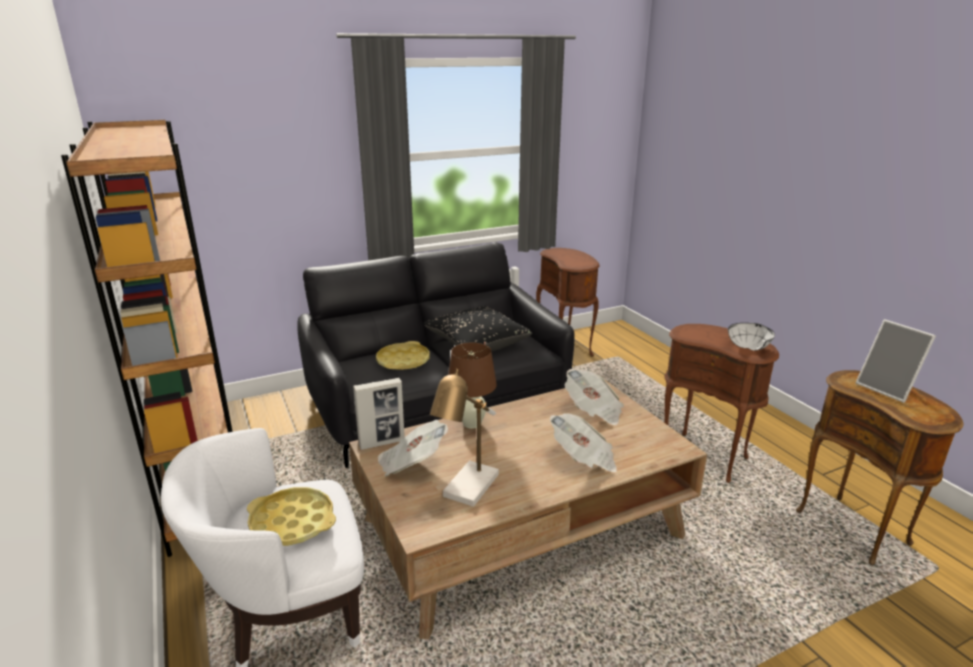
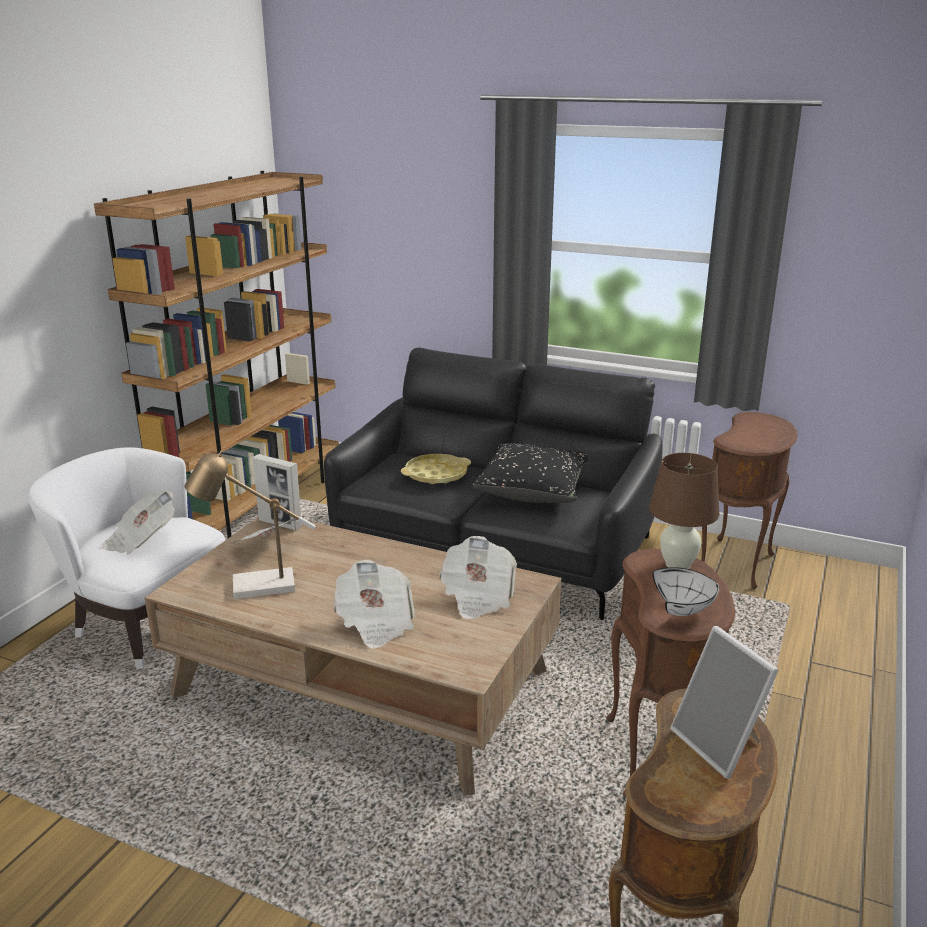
camera: 50 degrees right, 0 degrees up
yellow tray [247,487,336,546] -> newspaper [102,491,175,554]
brown table lamp [448,343,497,429] -> brown table lamp moved to [649,453,720,569]
picture frame [856,319,936,403] -> picture frame turned 45 degrees counterclockwise [670,626,779,778]

